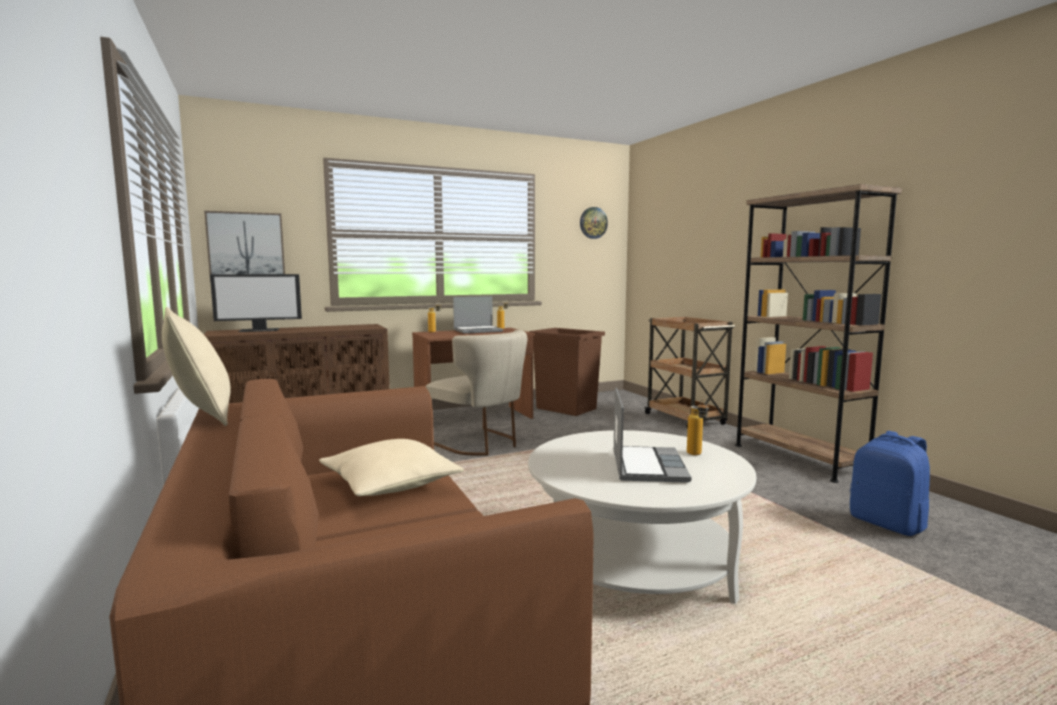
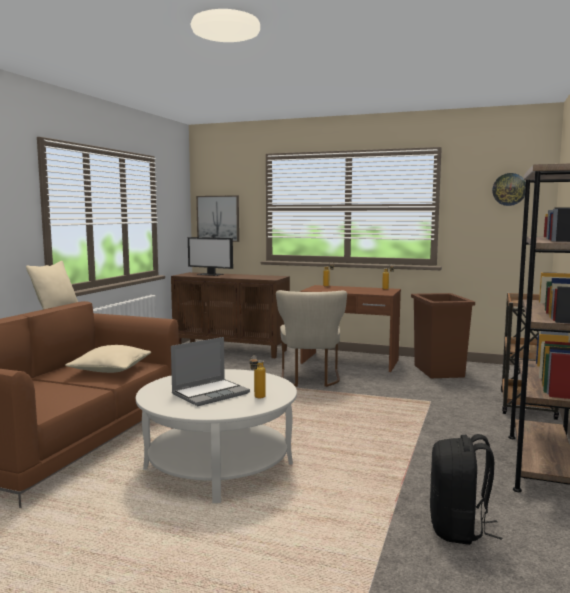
camera: 45 degrees right, 0 degrees up
laptop [453,296,503,334] -> none
blue backpack [850,431,930,536] -> black backpack [430,434,502,545]

